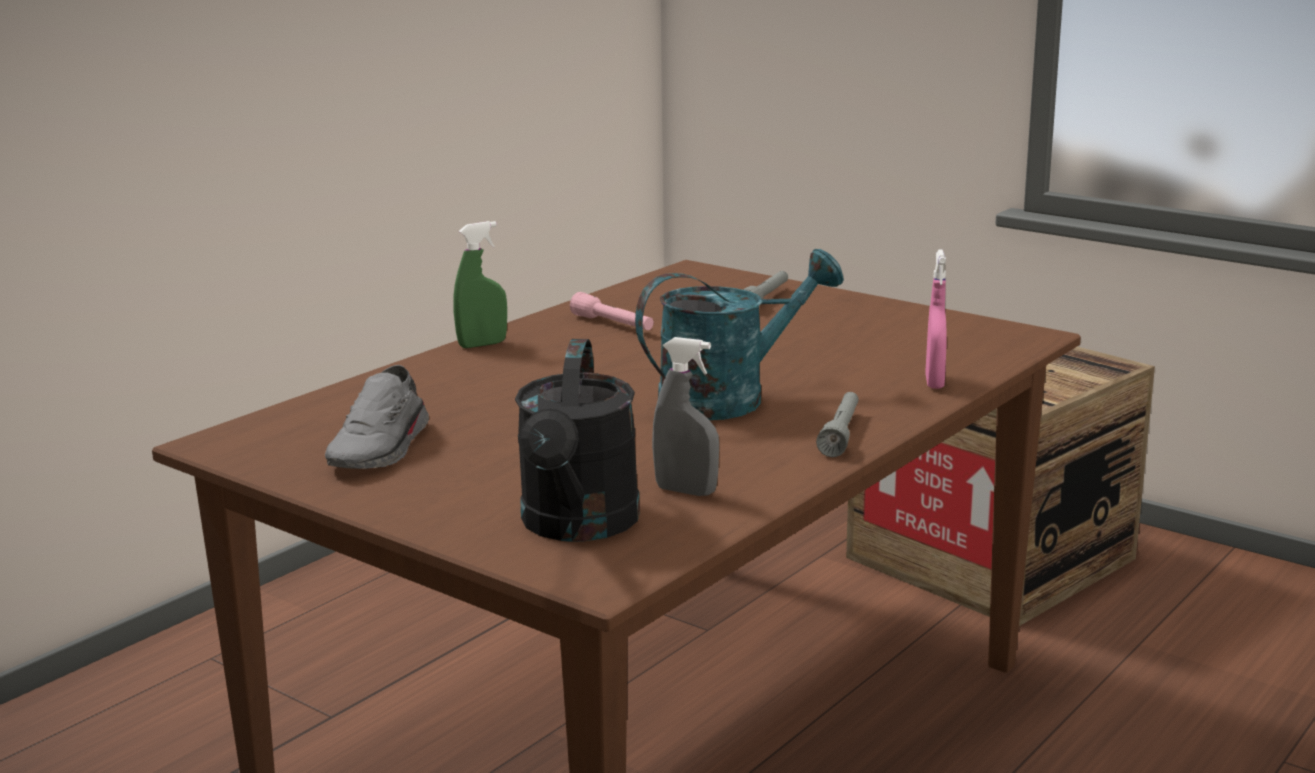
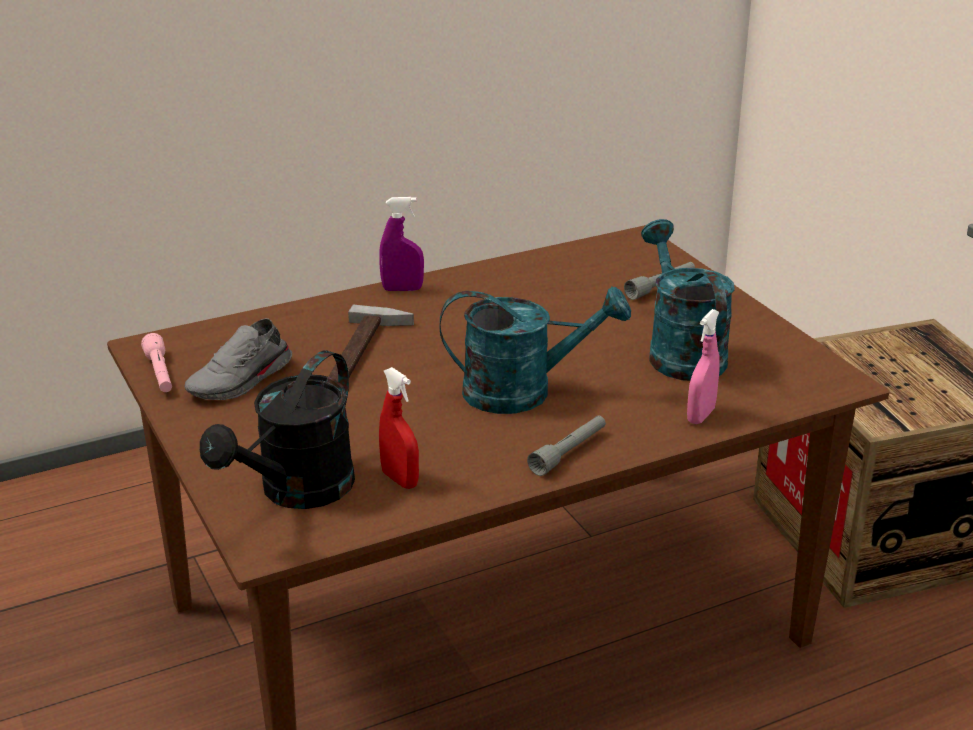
camera: 25 degrees right, 10 degrees up
green spray bottle [453,221,507,348] -> purple spray bottle [379,197,424,291]
pink flashlight [570,292,654,330] -> pink flashlight moved to [141,333,172,392]
grey spray bottle [652,337,719,496] -> red spray bottle [379,367,419,489]
none -> hammer [328,305,414,381]
none -> turquoise watering can [641,219,735,381]

